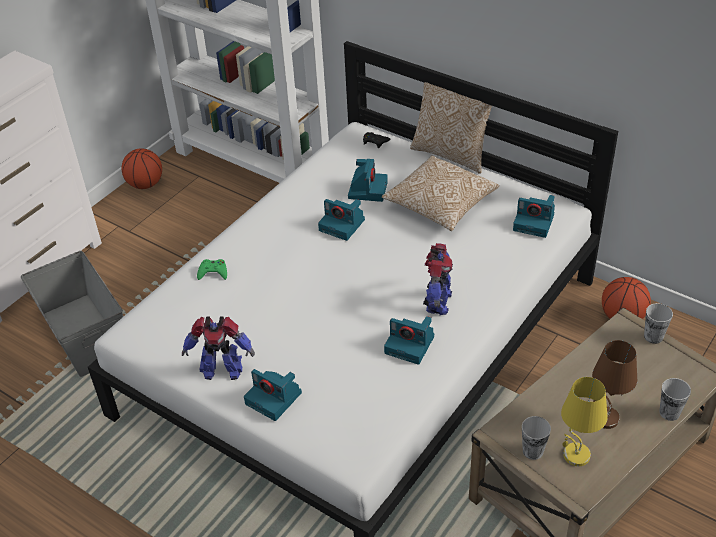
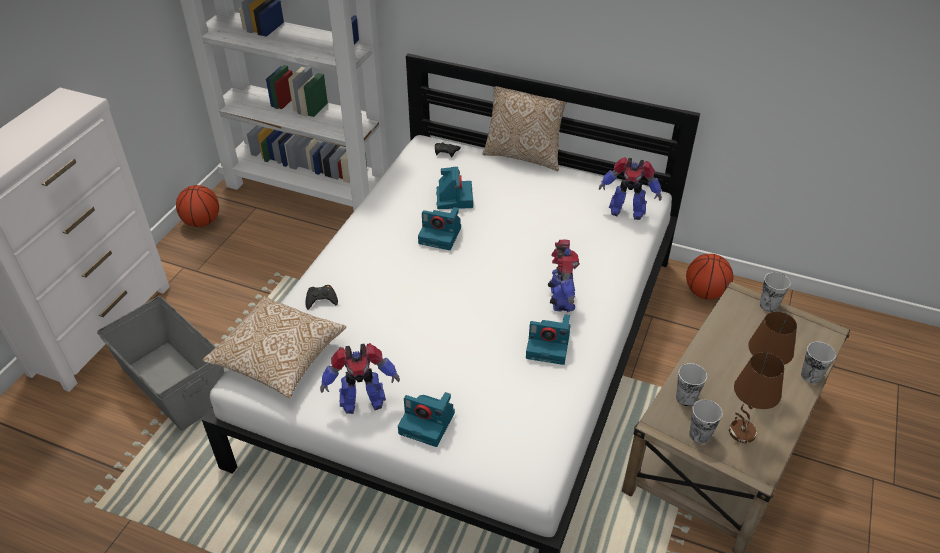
camera: 15 degrees left, 0 degrees up
green game controller [197,259,227,280] -> black game controller [305,285,338,310]
pillow [382,155,499,231] -> pillow moved to [203,296,346,398]
camera [513,195,555,238] -> toy robot [599,157,662,220]
yellow table lamp [561,377,608,466] -> brown table lamp [729,352,784,443]
none -> cup [676,363,707,406]

